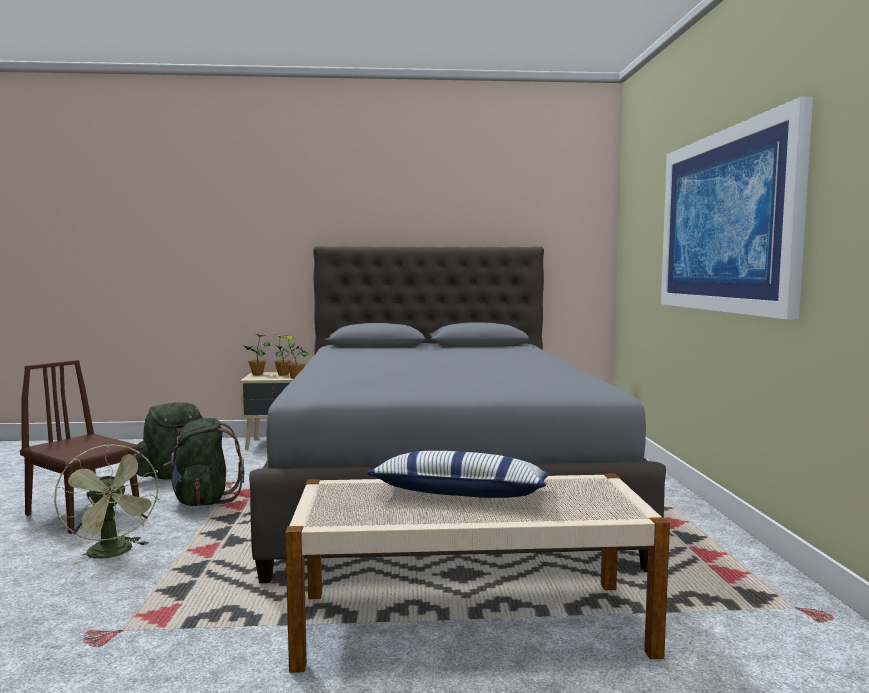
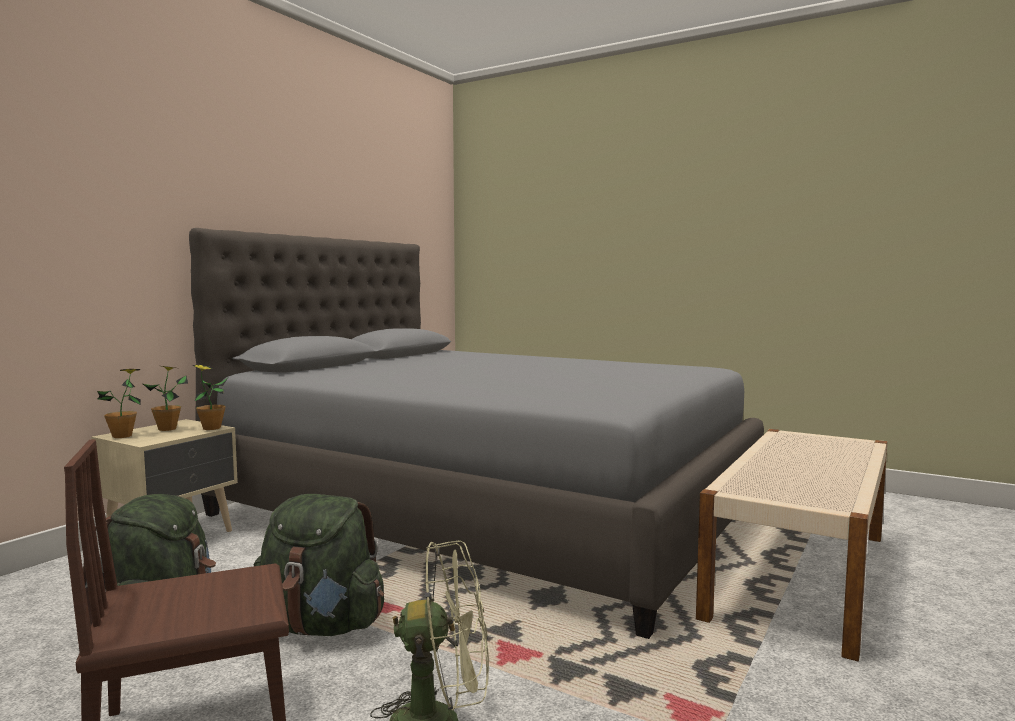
camera: 55 degrees left, 0 degrees up
pillow [366,451,549,498] -> none
picture [661,97,813,320] -> none

